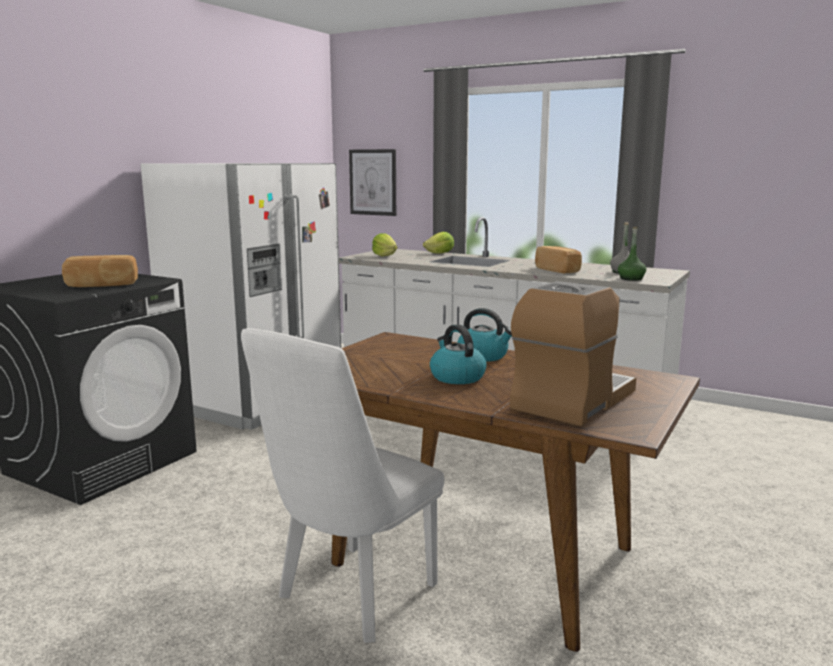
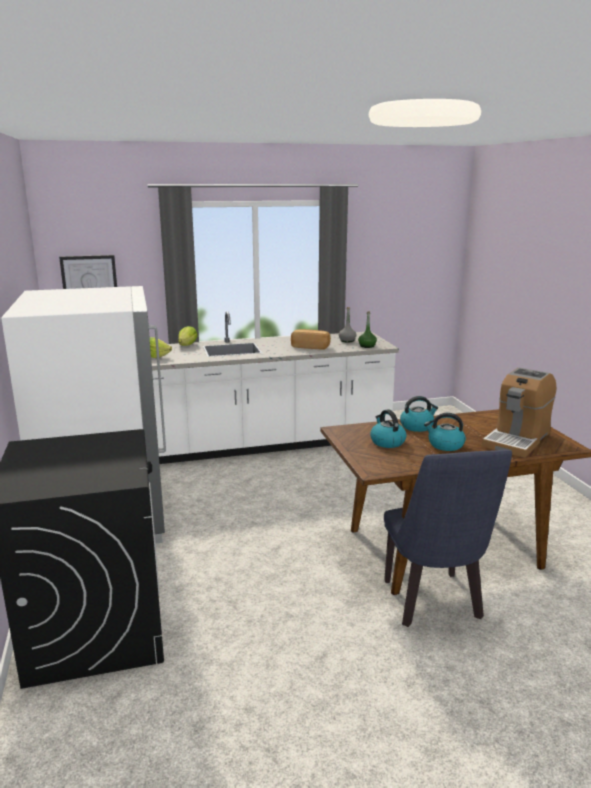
camera: 45 degrees left, 5 degrees up
bread [62,255,138,287] -> none
white chair [241,328,444,643] -> blue chair [384,450,512,627]
coffee machine [510,281,636,426] -> coffee machine turned 135 degrees counterclockwise [482,368,556,458]
none -> kettle [370,410,407,448]

